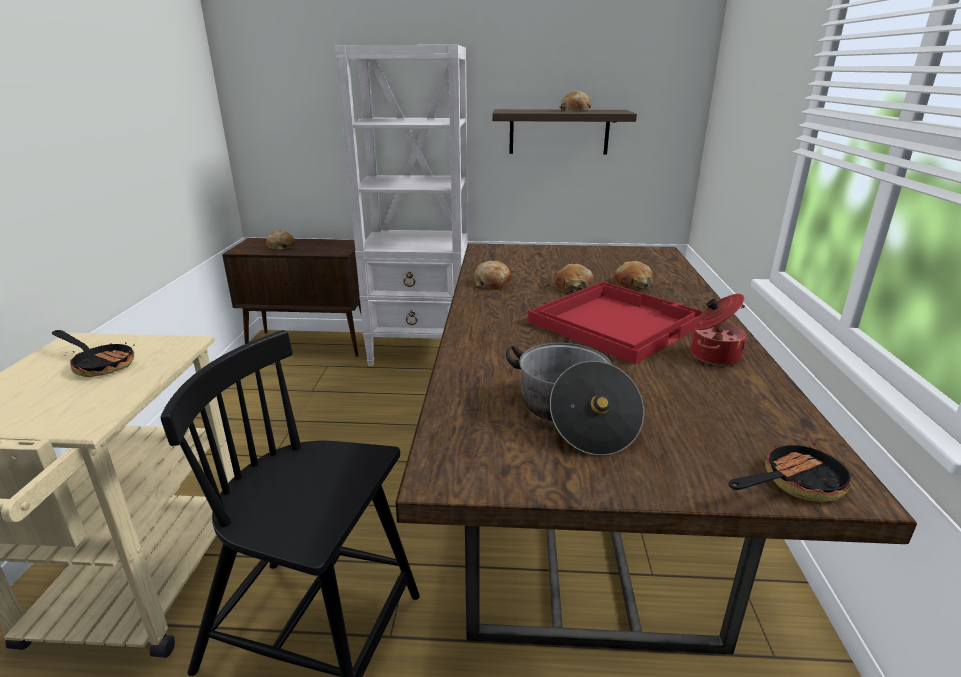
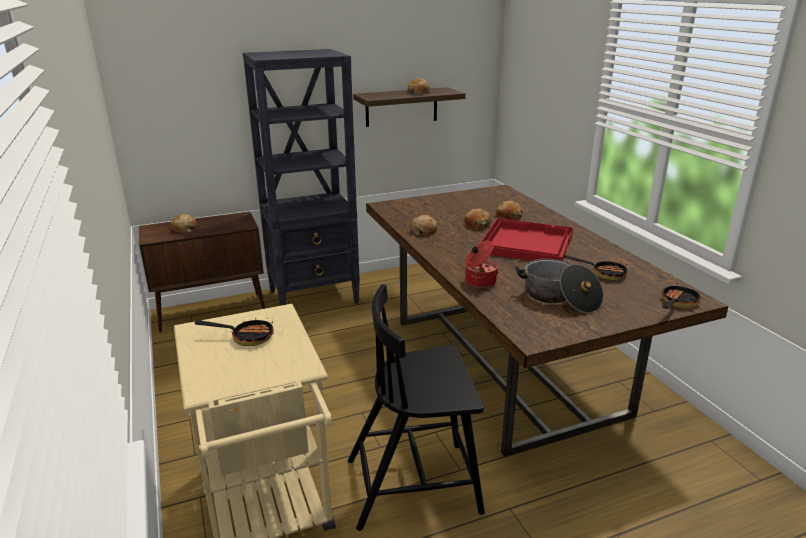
camera: 25 degrees left, 0 degrees up
white bookcase [335,45,468,366] -> black bookcase [243,49,360,306]
cooking pot [690,294,748,366] -> cooking pot moved to [465,240,499,288]
none -> frying pan [563,255,627,280]

